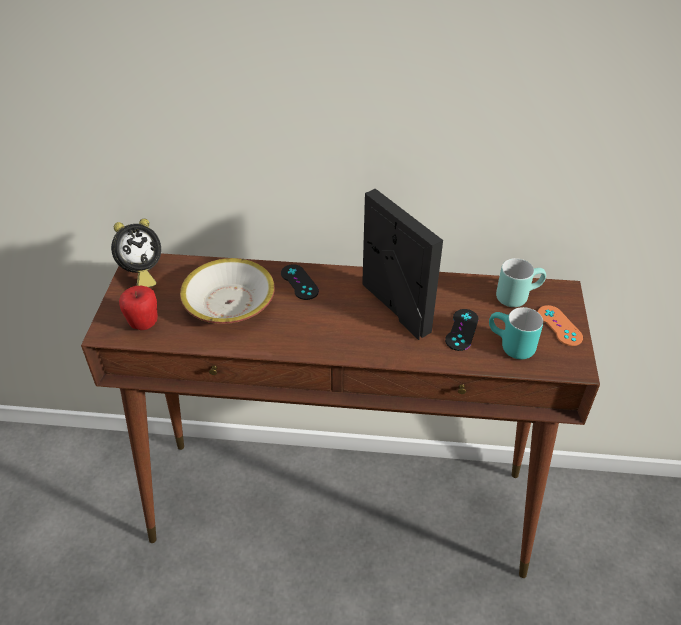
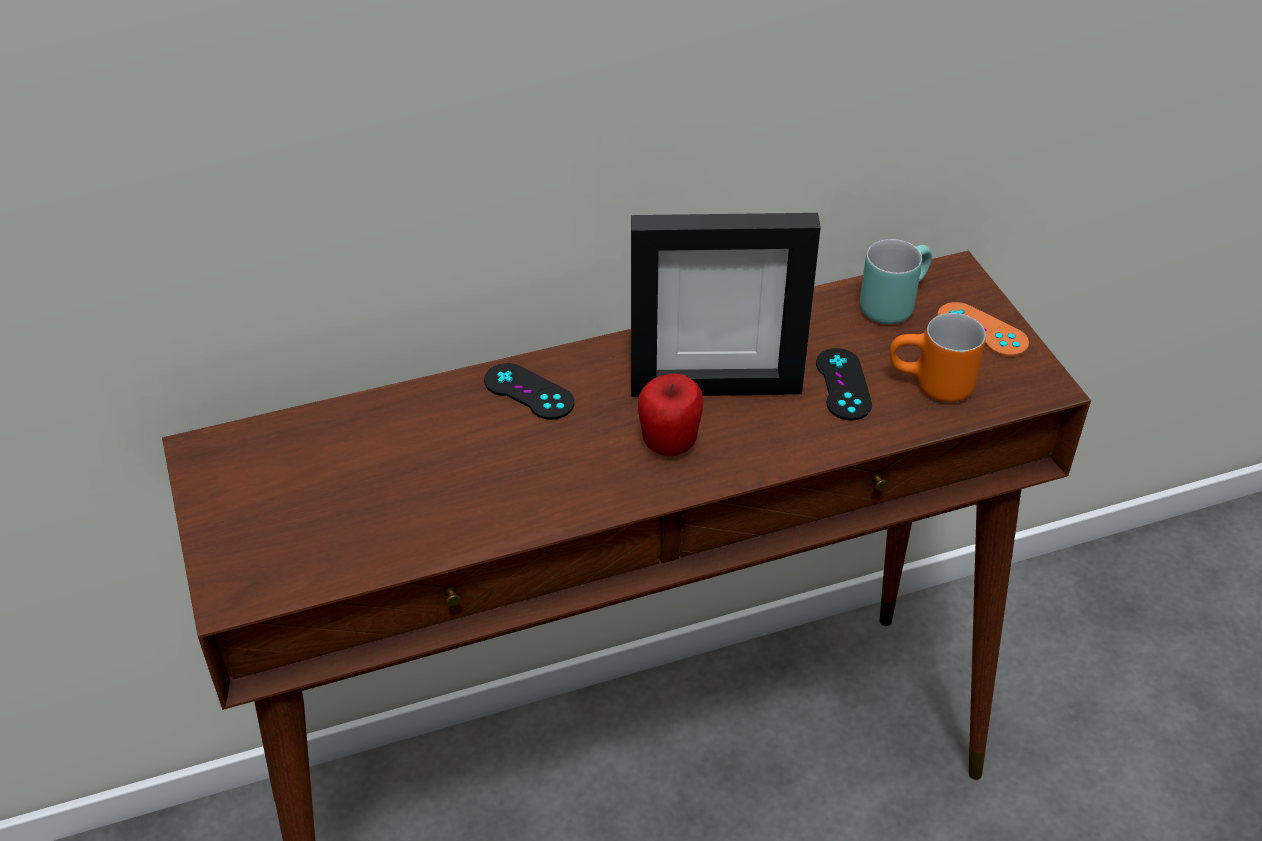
camera: 25 degrees left, 0 degrees up
alarm clock [111,219,161,288] -> none
apple [119,286,158,330] -> apple moved to [638,374,703,456]
bowl [180,258,275,324] -> none
picture frame [362,189,443,340] -> picture frame turned 150 degrees clockwise [631,213,821,397]
turquoise mug [489,307,543,359] -> orange mug [890,313,986,402]

